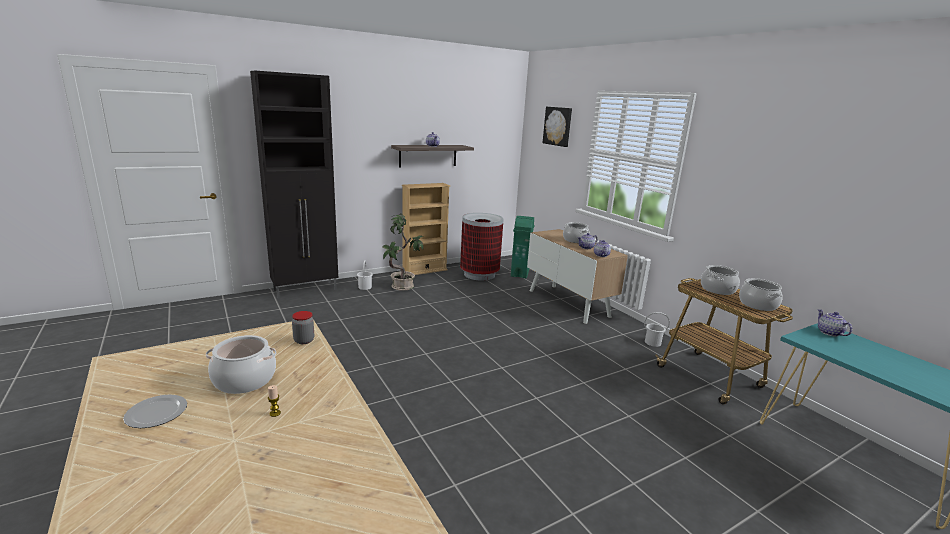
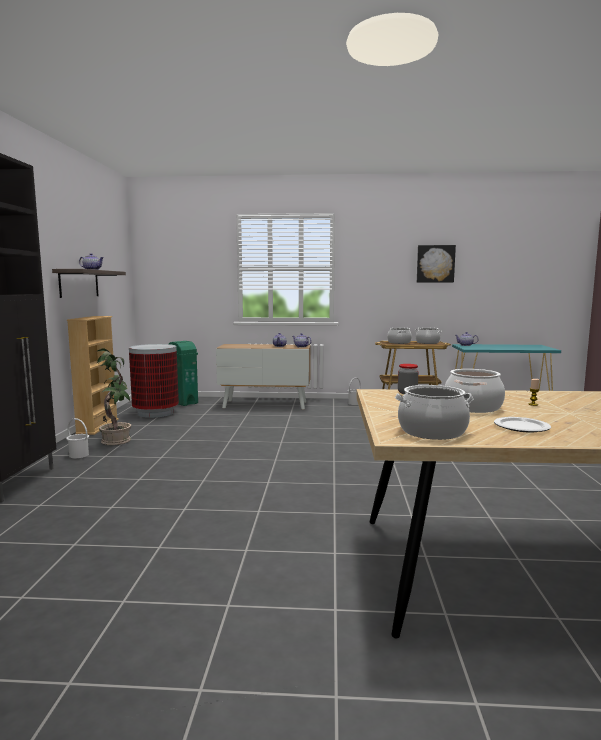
camera: 55 degrees left, 10 degrees down
picture [543,107,572,147] -> picture moved to [417,245,456,282]
cooking pot [563,222,590,243] -> cooking pot moved to [395,385,474,440]

